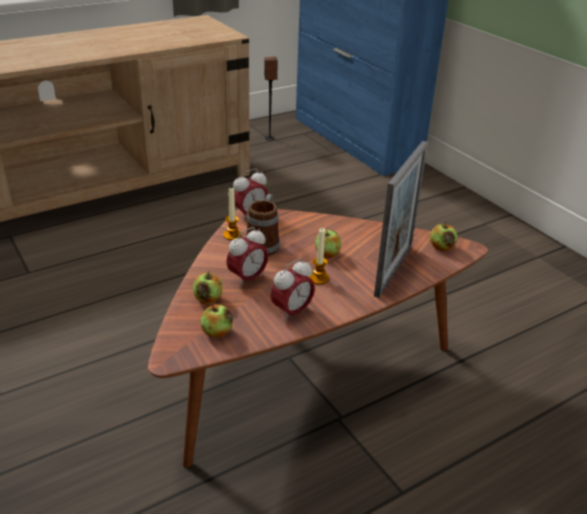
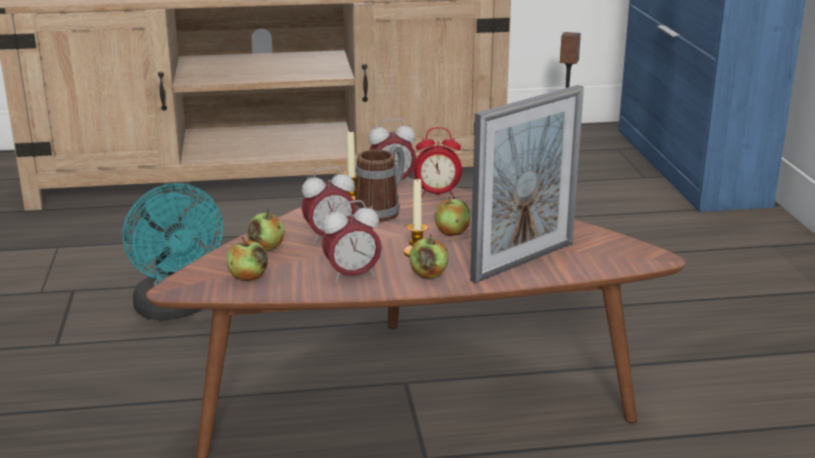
camera: 25 degrees right, 10 degrees down
apple [430,222,457,251] -> apple moved to [409,234,449,279]
none -> turquoise fan [122,183,223,320]
none -> alarm clock [414,127,462,199]

